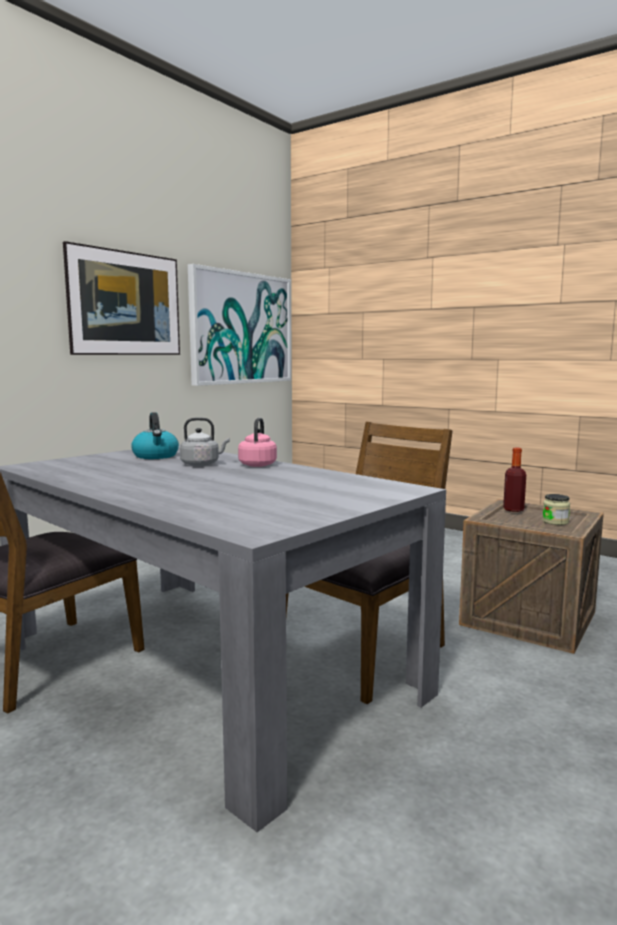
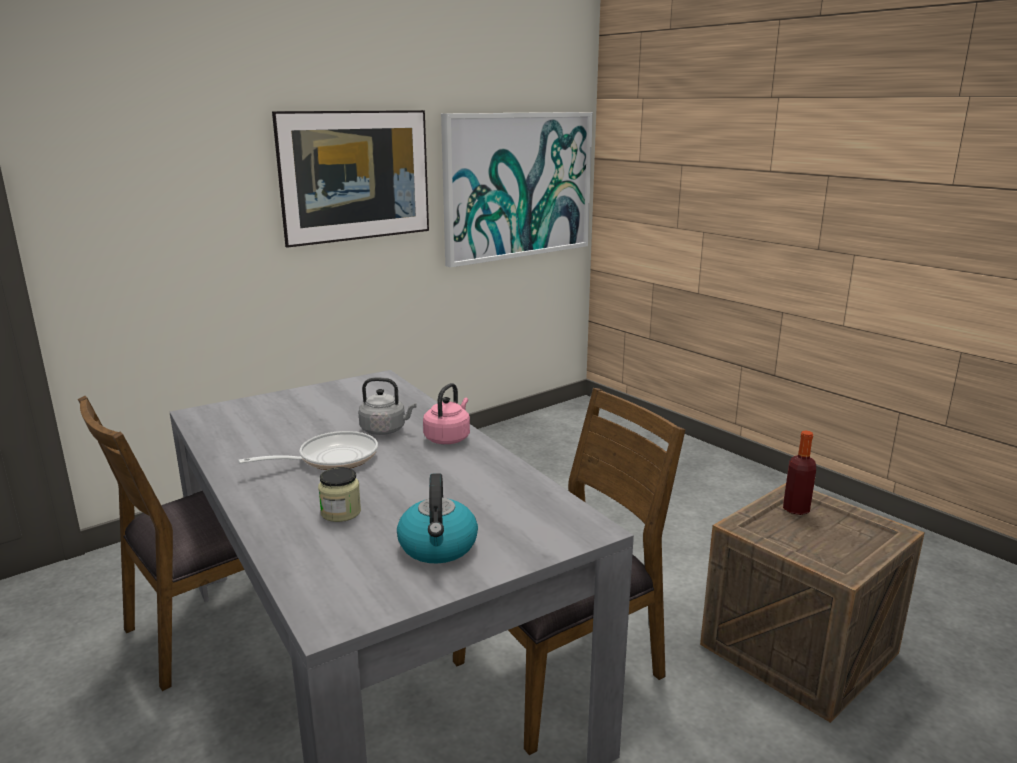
camera: 15 degrees right, 10 degrees up
kettle [131,412,179,459] -> kettle moved to [397,473,478,563]
jar [542,494,570,525] -> jar moved to [318,467,361,522]
none -> frying pan [238,431,378,470]

